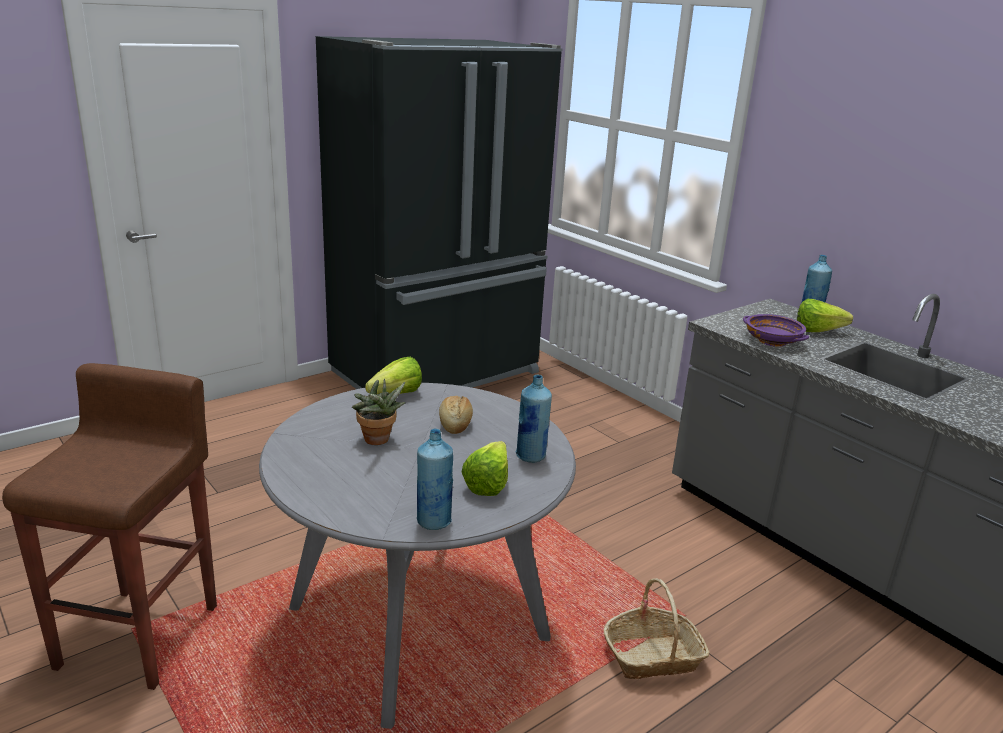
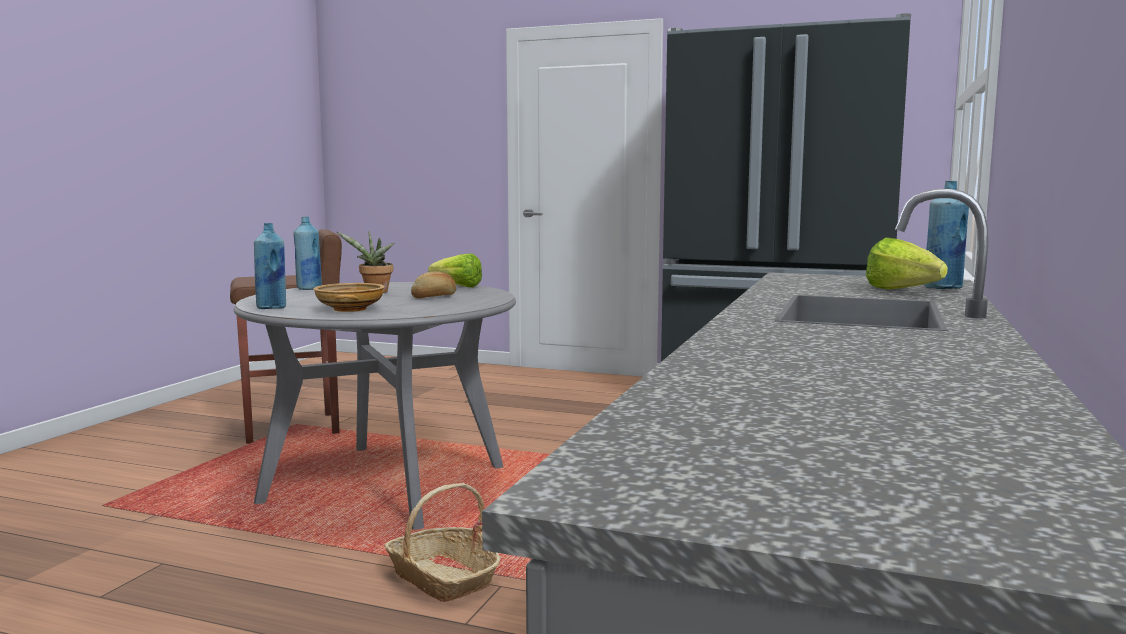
camera: 60 degrees right, 15 degrees down
lettuce [461,441,508,496] -> beige bowl [313,283,385,312]
blue bottle [515,374,552,463] -> blue bottle moved to [294,216,322,290]
purple bowl [743,314,809,347] -> none

